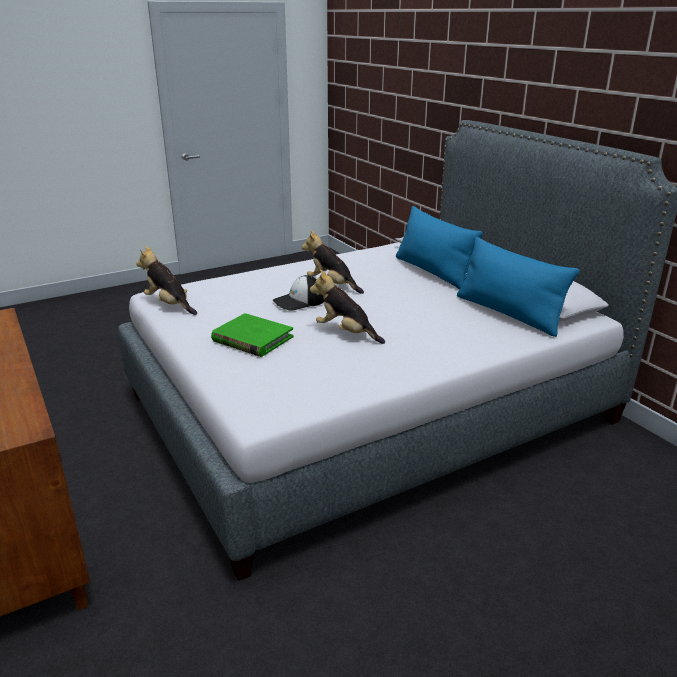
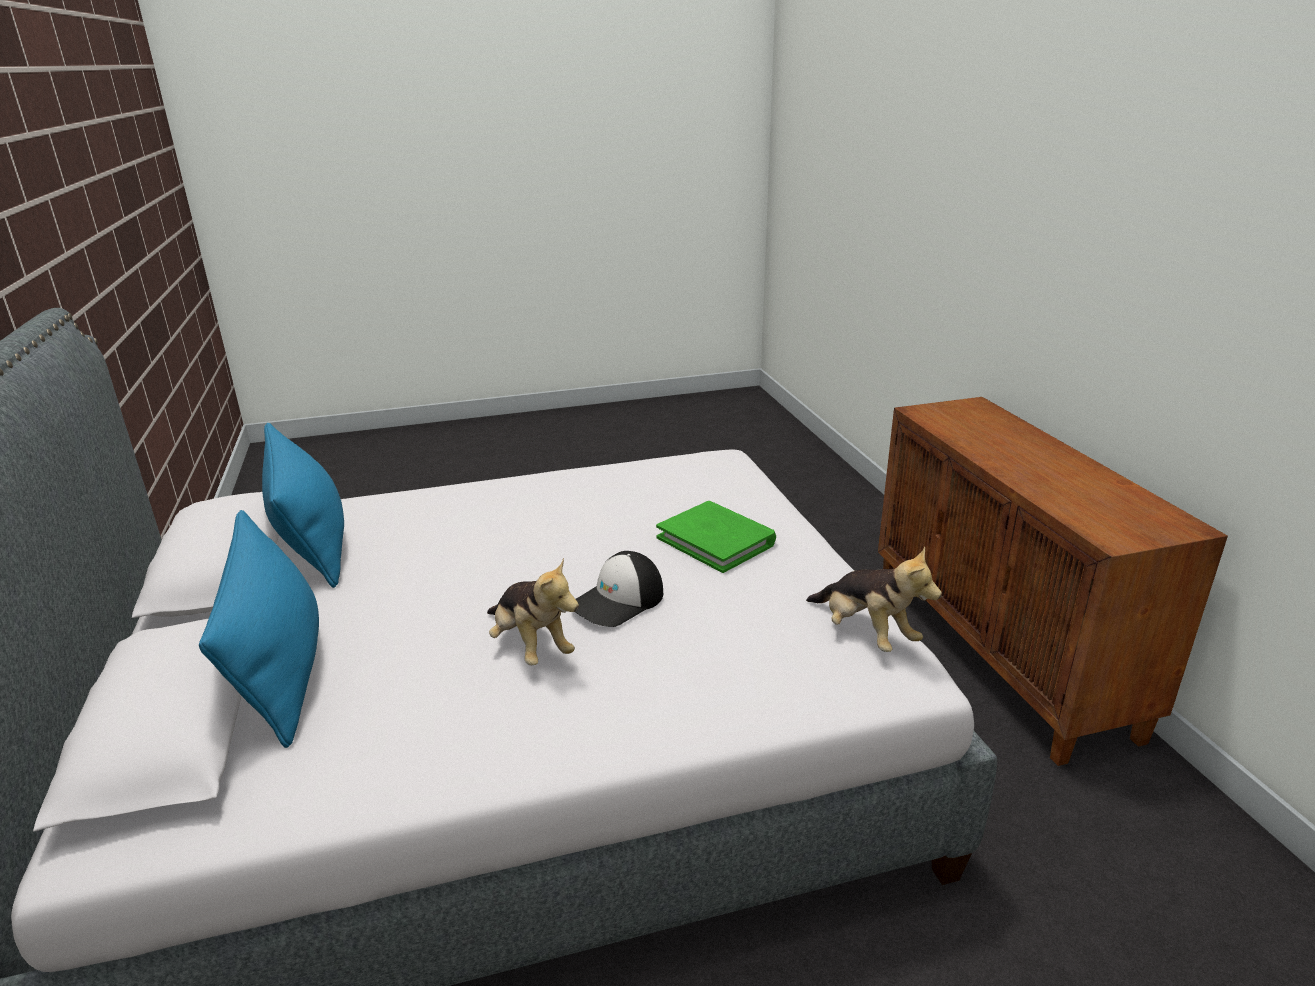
camera: 165 degrees left, 0 degrees up
cap [273,275,324,311] -> cap turned 150 degrees clockwise [575,551,663,627]
plush toy [310,269,385,344] -> none

